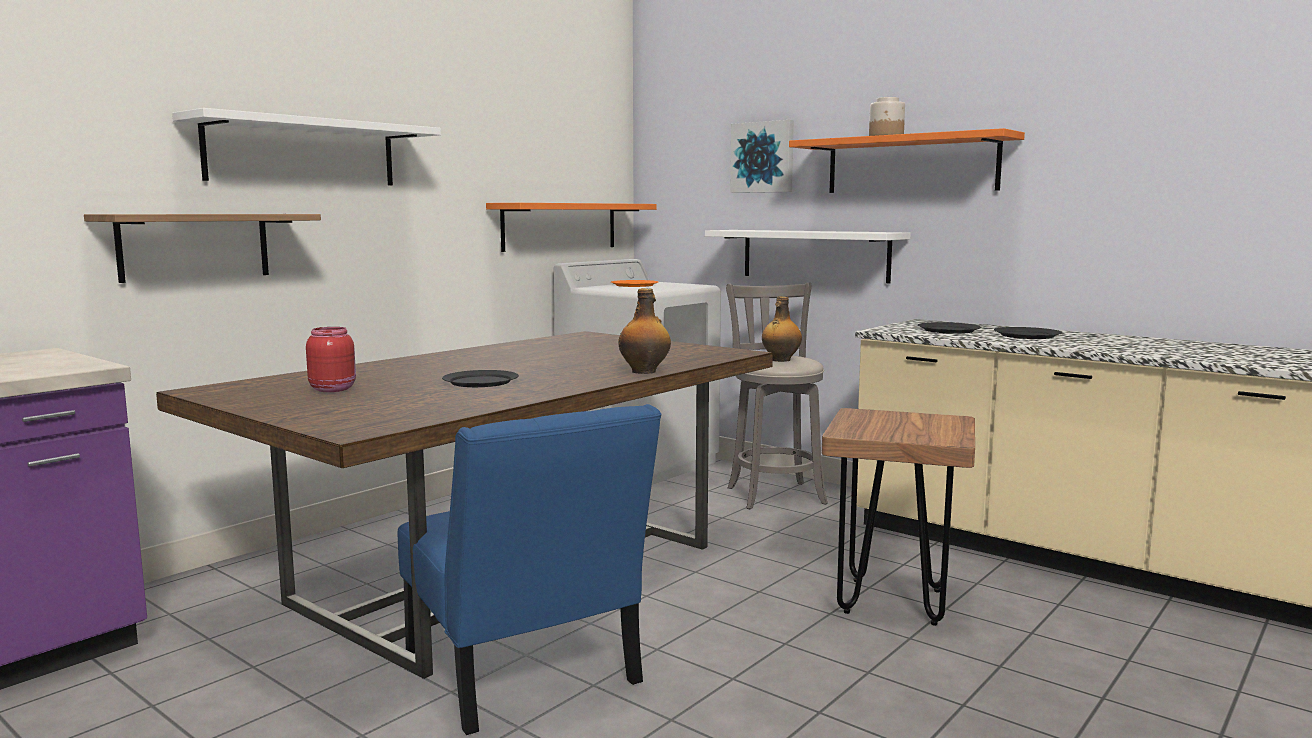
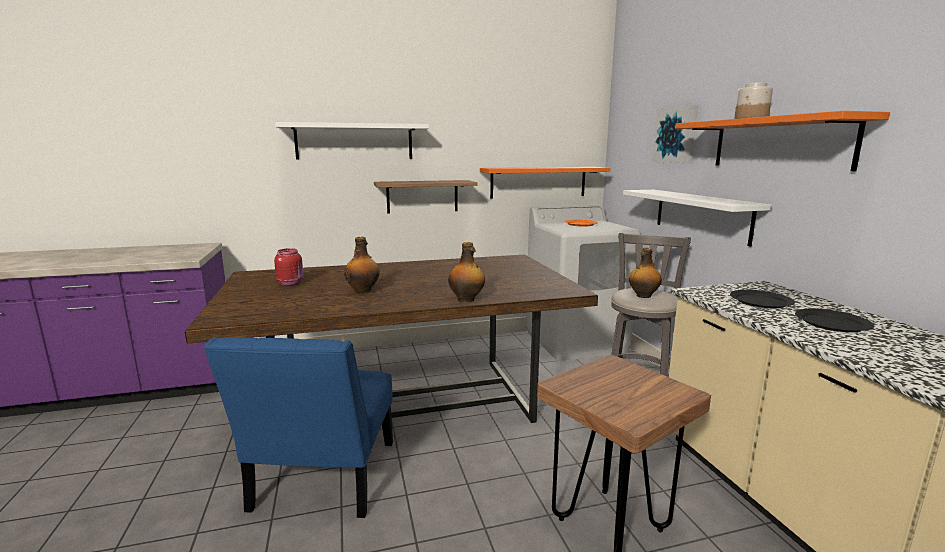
camera: 35 degrees right, 5 degrees up
shelf [84,214,321,283] -> shelf moved to [374,180,478,214]
black plate [442,370,519,387] -> bottle [344,237,380,294]

